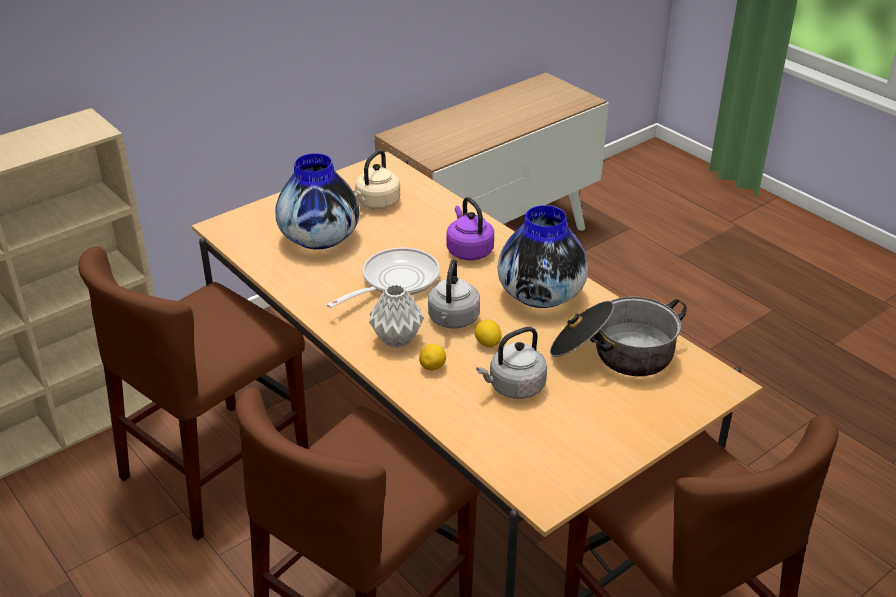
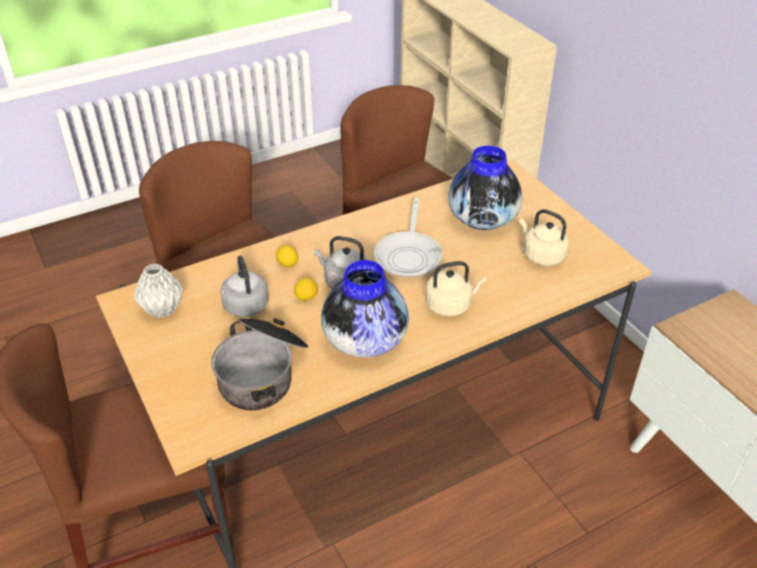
camera: 100 degrees right, 5 degrees up
frying pan [327,247,440,308] -> frying pan turned 45 degrees clockwise [374,198,442,278]
grey vase [369,284,424,348] -> grey vase moved to [134,263,183,318]
purple kettle [447,197,494,260] -> beige kettle [425,261,487,316]

